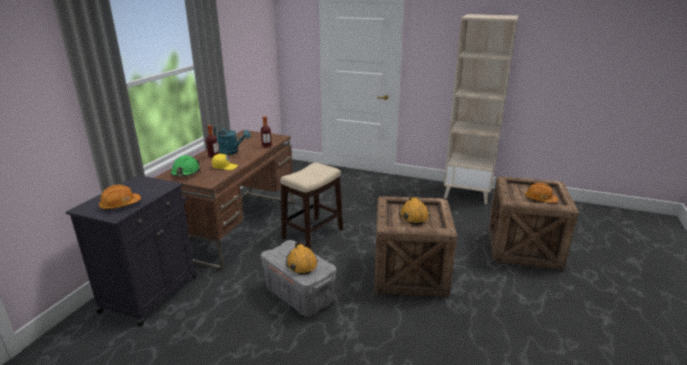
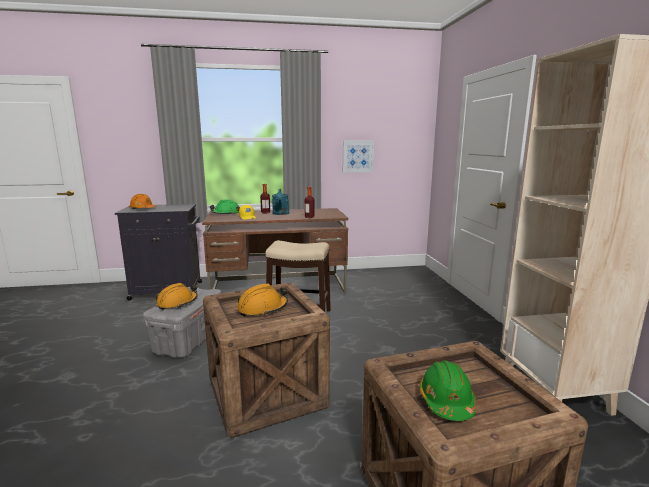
camera: 60 degrees right, 10 degrees down
orange hard hat [525,183,558,203] -> green hard hat [420,360,476,421]
none -> picture [343,140,374,173]

